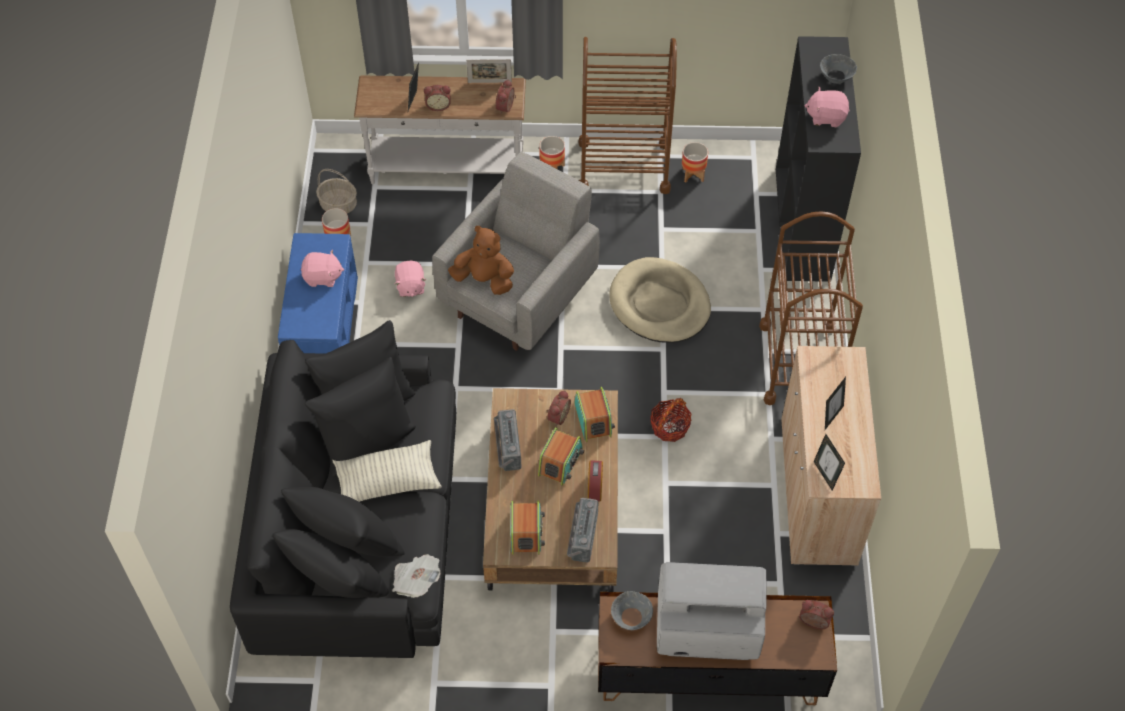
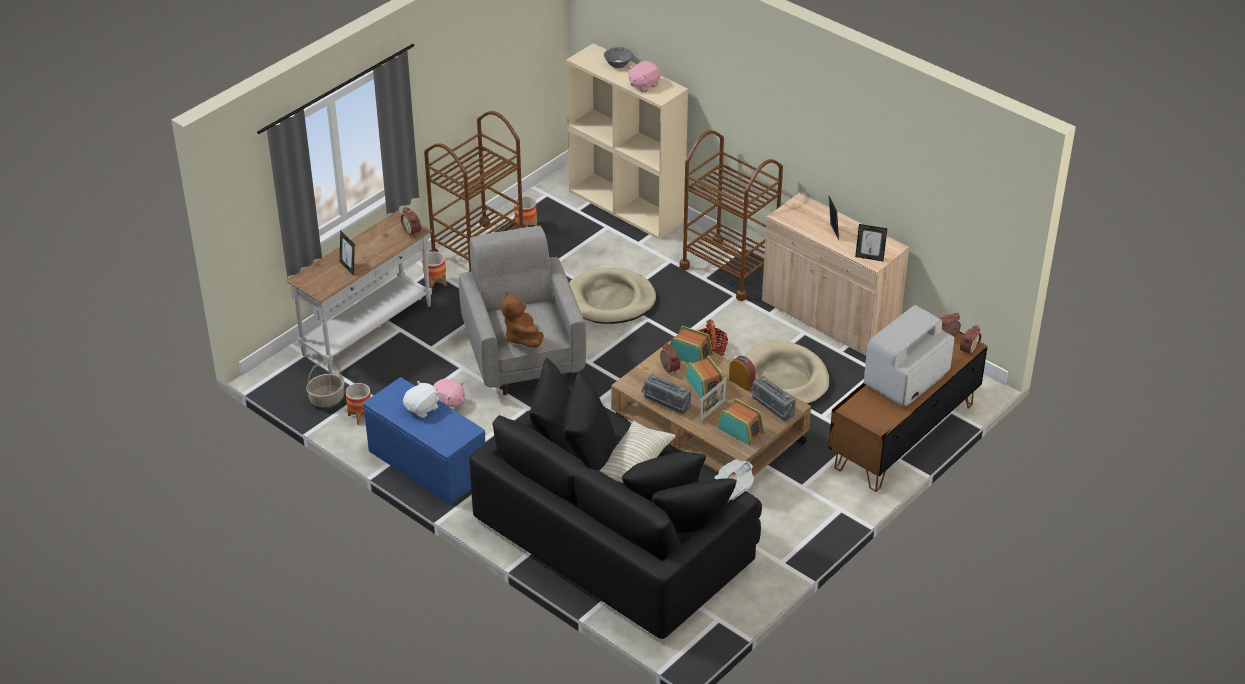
camera: 50 degrees left, 15 degrees down
pink plush toy [301,250,344,287] -> white plush toy [403,381,439,418]
alarm clock [424,85,451,111] -> alarm clock moved to [960,325,981,356]
brown plush toy [448,226,514,295] -> brown plush toy turned 75 degrees counterclockwise [501,292,544,348]
picture frame [466,59,512,83] -> picture frame moved to [699,378,726,422]
grey bowl [611,591,653,630] -> none
black bookcase [776,36,861,282] -> beige bookcase [566,43,688,240]
none -> beige dog bed [745,340,830,405]

